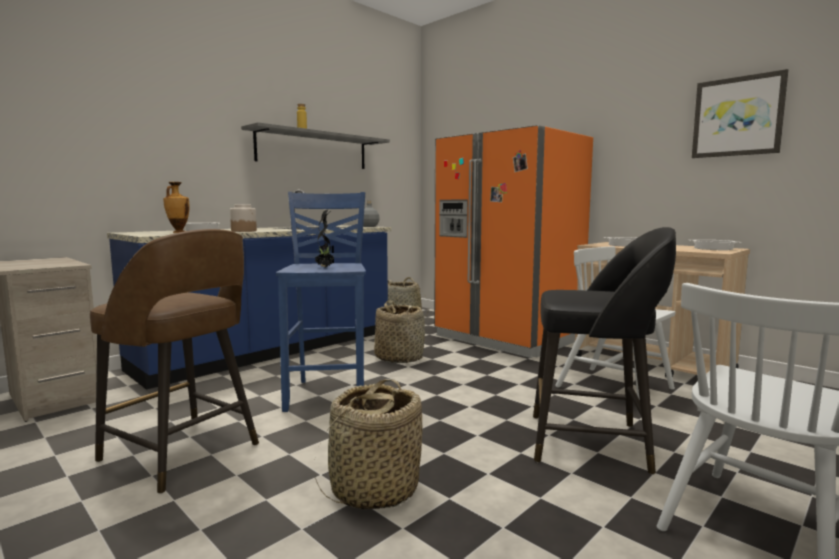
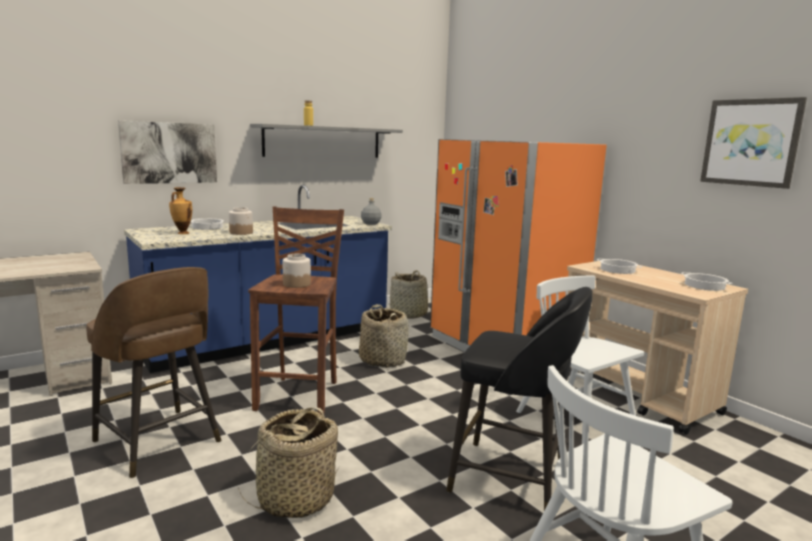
camera: 10 degrees right, 5 degrees up
blue stool [276,192,366,412] -> brown stool [248,206,344,415]
potted plant [315,209,334,268] -> jar [283,254,311,288]
none -> picture [118,121,217,184]

